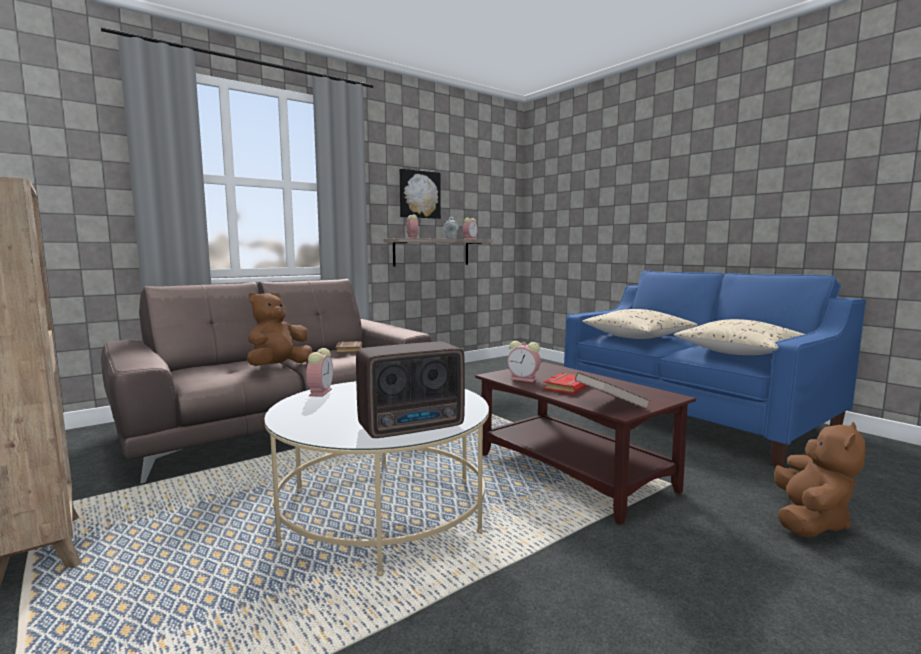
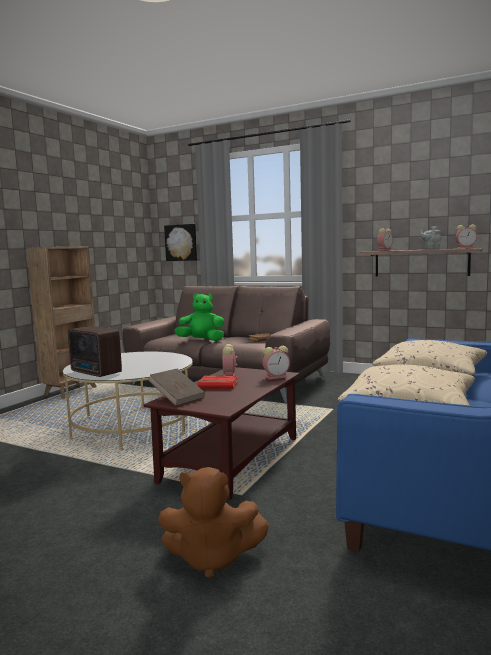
camera: 65 degrees right, 0 degrees up
brown plush toy [247,292,312,366] -> green plush toy [174,293,224,341]
alarm clock [306,348,333,397] -> alarm clock moved to [263,346,290,380]
picture [400,169,441,219] -> picture moved to [164,224,197,261]

